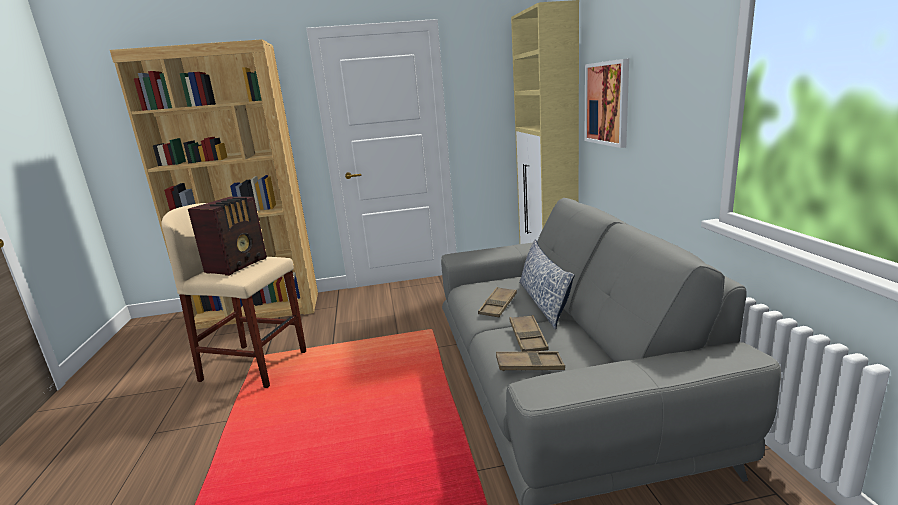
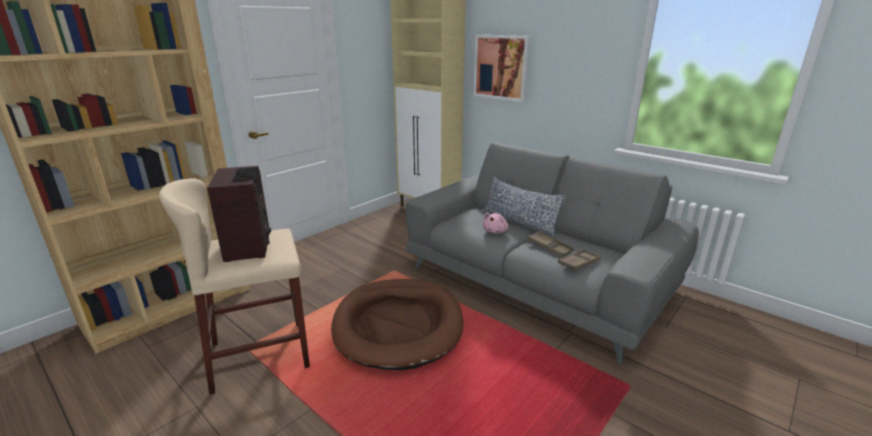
camera: 40 degrees left, 5 degrees up
brown tray [478,287,517,317] -> pink plush toy [483,213,509,234]
none -> brown dog bed [331,279,464,370]

